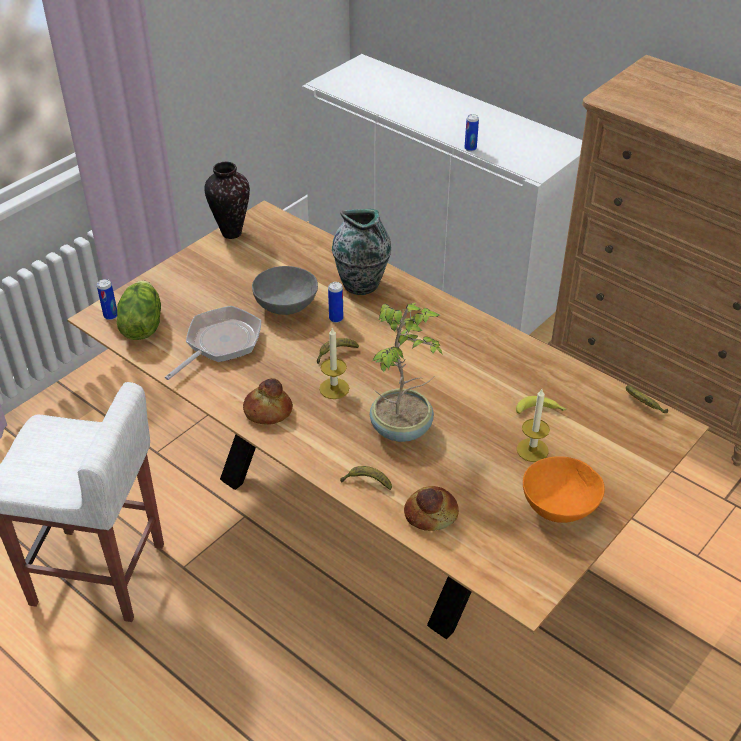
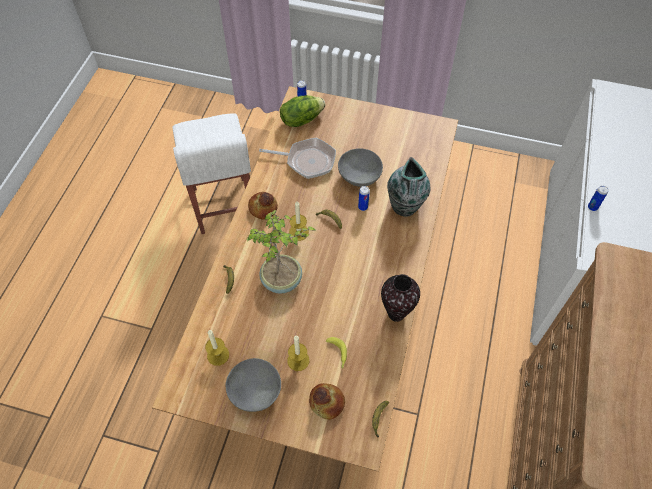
camera: 65 degrees right, 15 degrees up
vase [204,162,250,239] -> vase moved to [381,274,420,322]
bread [404,486,459,531] -> bread moved to [309,383,345,420]
orange bowl [523,456,605,523] -> grey bowl [226,358,281,412]
none -> candle [205,330,229,366]

